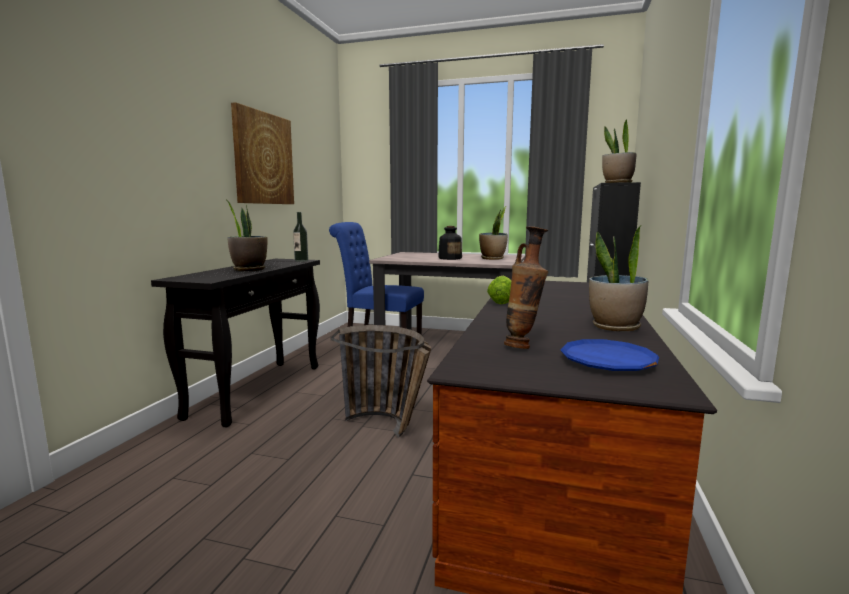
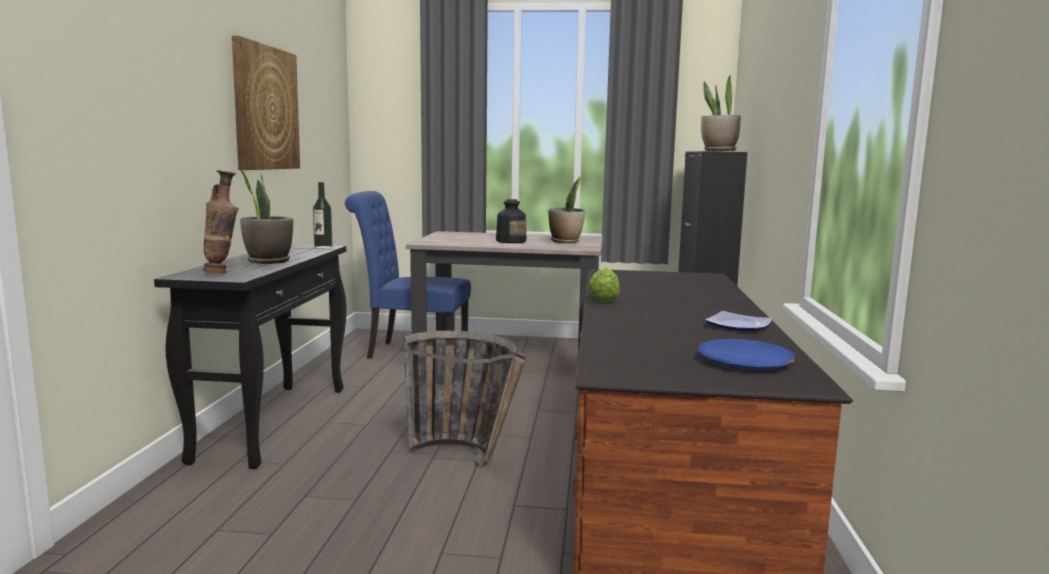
camera: 10 degrees left, 0 degrees up
vase [504,226,548,349] -> vase moved to [203,170,239,273]
potted plant [589,225,648,332] -> plate [704,311,773,332]

